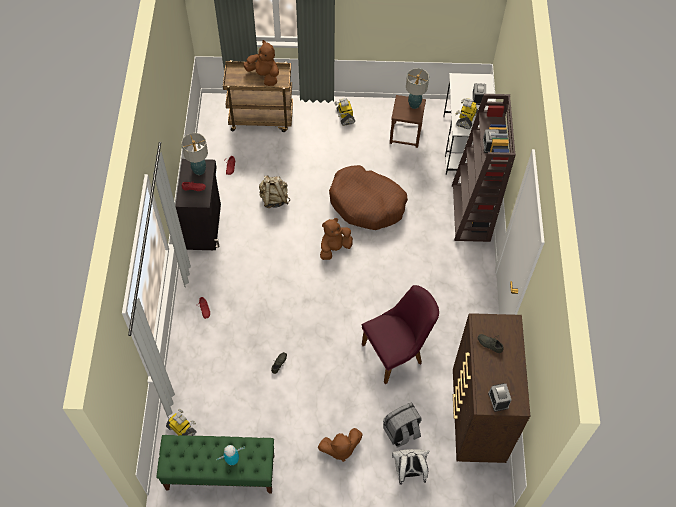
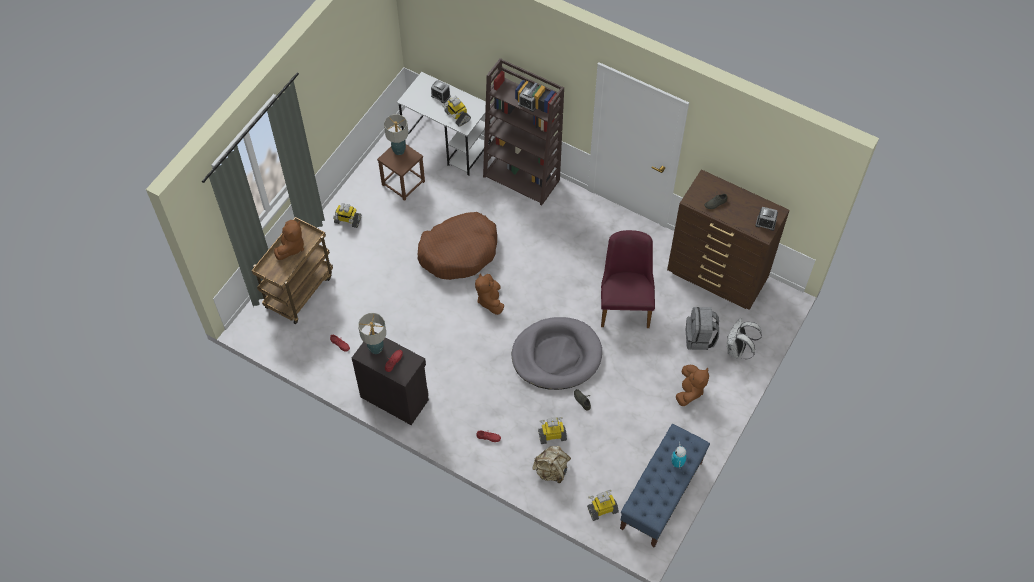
camera: 60 degrees left, 0 degrees up
green bench [157,435,274,493] -> blue bench [620,424,710,548]
brown plush toy [244,40,279,86] -> brown plush toy turned 135 degrees clockwise [274,220,304,260]
beige backpack [259,175,290,208] -> beige backpack moved to [532,446,571,483]
none -> grey dog bed [512,317,602,390]
none -> toy robot [538,417,567,444]

